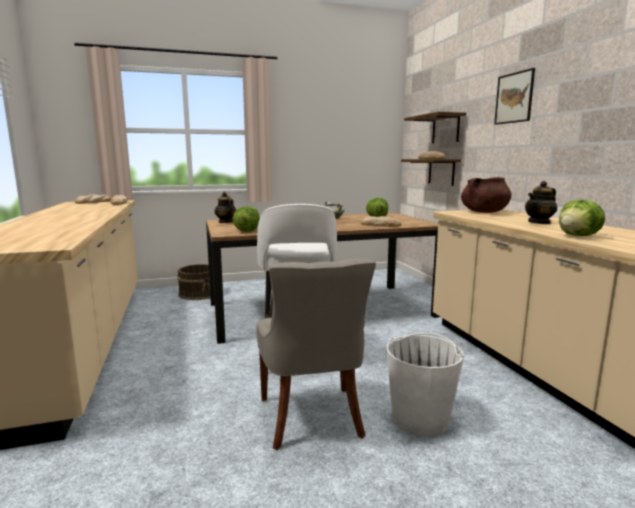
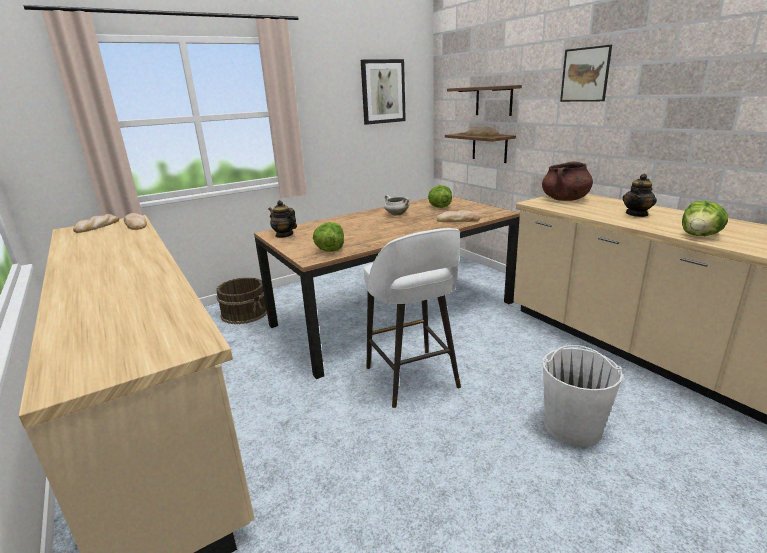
camera: 15 degrees left, 10 degrees up
grey chair [256,259,376,450] -> none
none -> picture [361,59,406,125]

